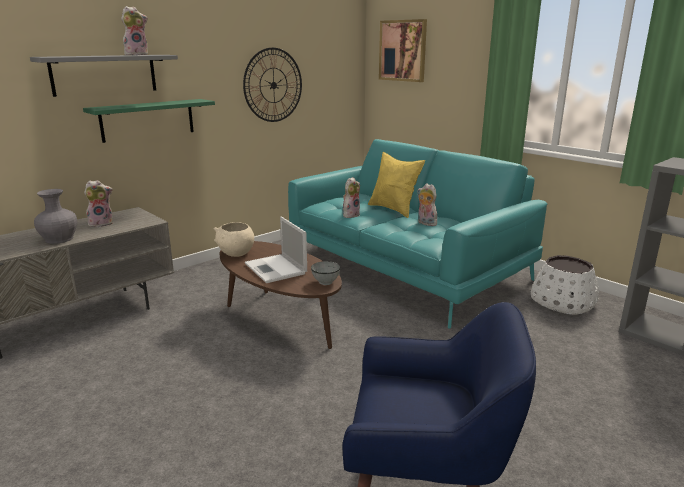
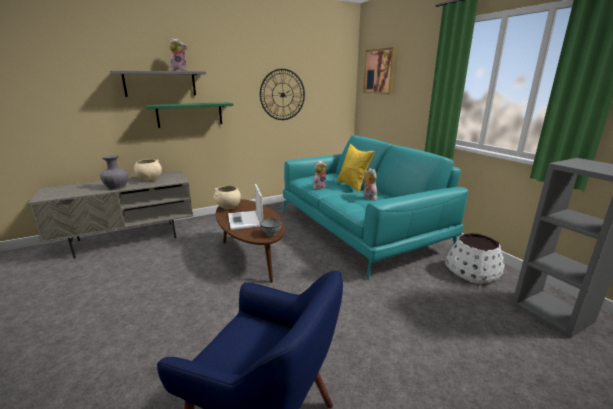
camera: 15 degrees right, 0 degrees up
plush toy [84,180,113,227] -> beige bowl [134,159,162,182]

